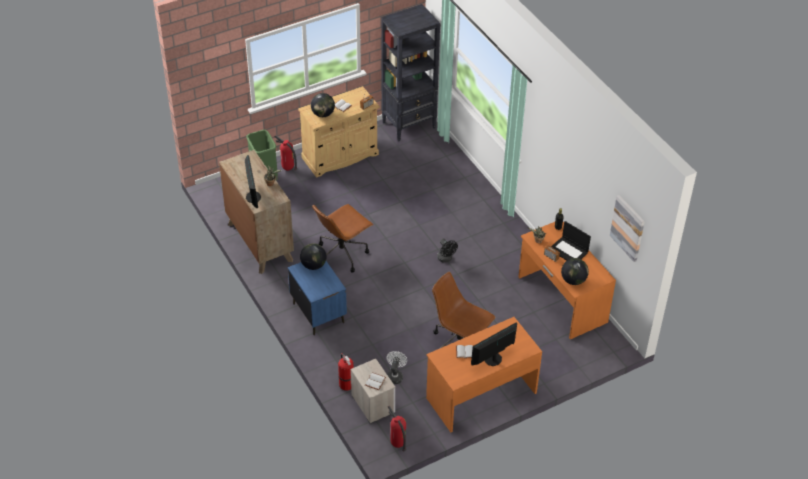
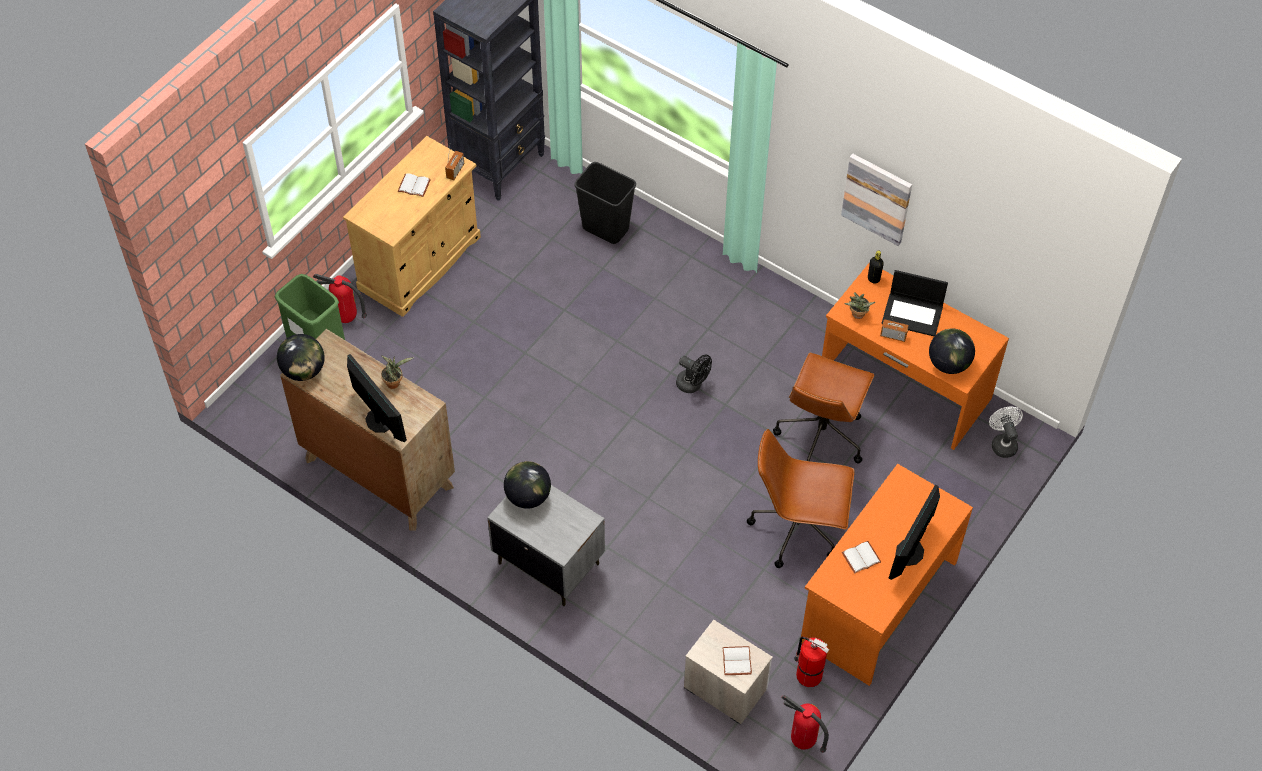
camera: 25 degrees left, 10 degrees up
blue nightstand [288,261,347,335] -> grey nightstand [487,485,605,606]
globe [311,93,335,117] -> globe moved to [277,334,325,381]
brown office chair [312,204,374,273] -> brown office chair moved to [773,352,874,463]
fire extinguisher [338,353,354,391] -> fire extinguisher moved to [794,636,829,687]
white fan [386,351,407,384] -> white fan moved to [989,407,1023,458]
picture [610,195,645,262] -> picture moved to [841,154,912,246]
none -> black trash can [574,162,636,244]

